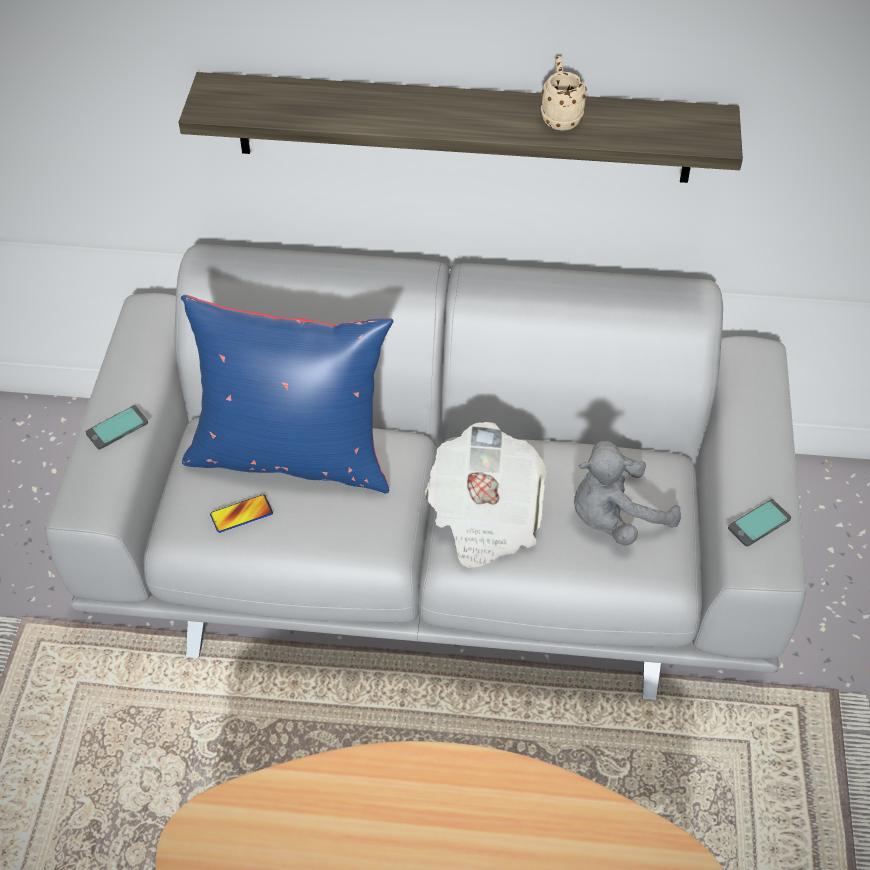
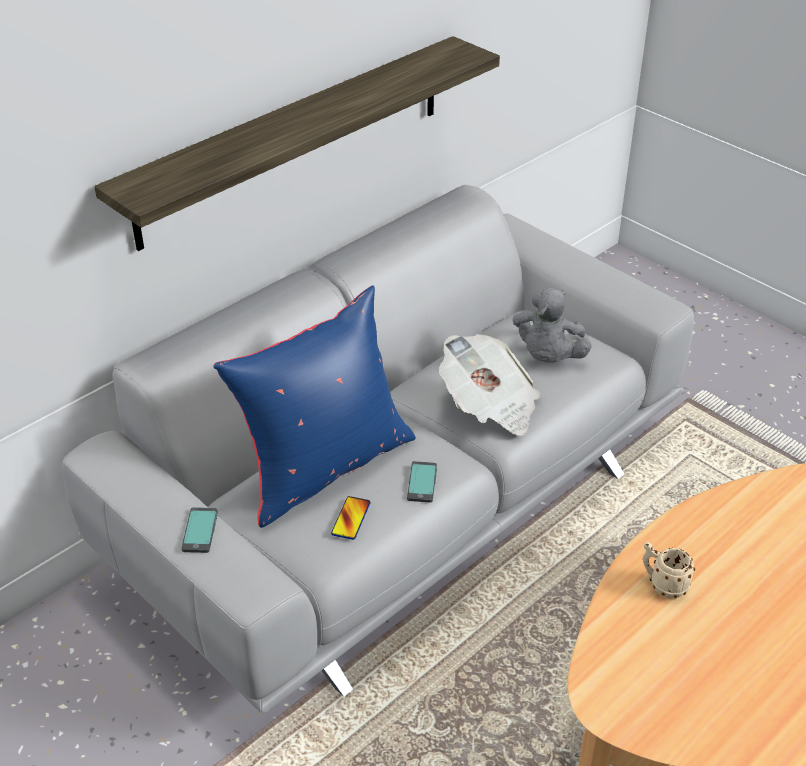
camera: 50 degrees left, 10 degrees down
beige mug [540,56,587,131] -> beige mug moved to [643,542,695,599]
phone [728,499,791,547] -> phone moved to [407,461,437,503]

